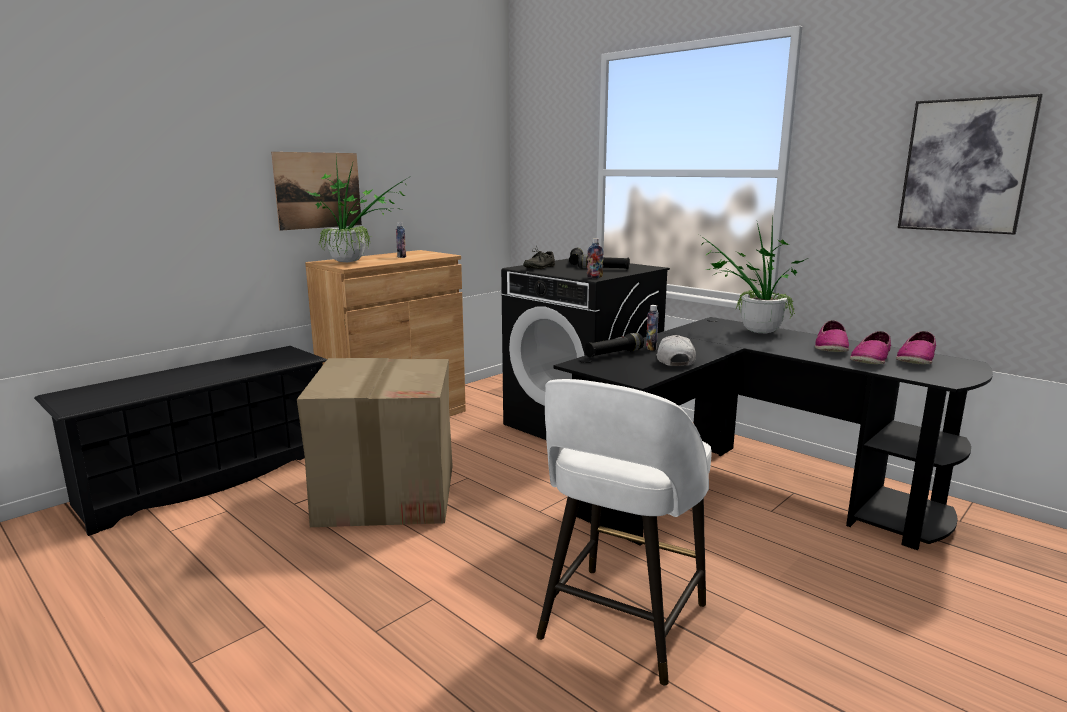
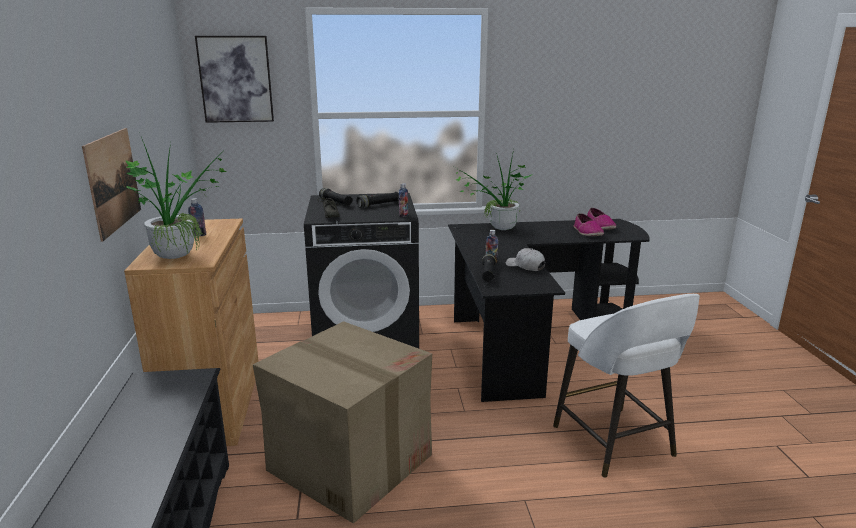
camera: 50 degrees left, 5 degrees up
shoe [815,320,849,352] -> none
picture [898,94,1043,235] -> picture moved to [195,36,274,123]

